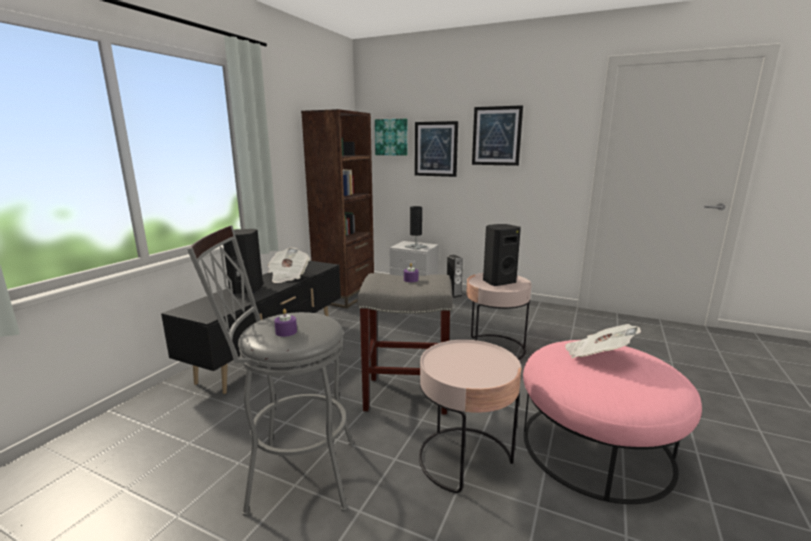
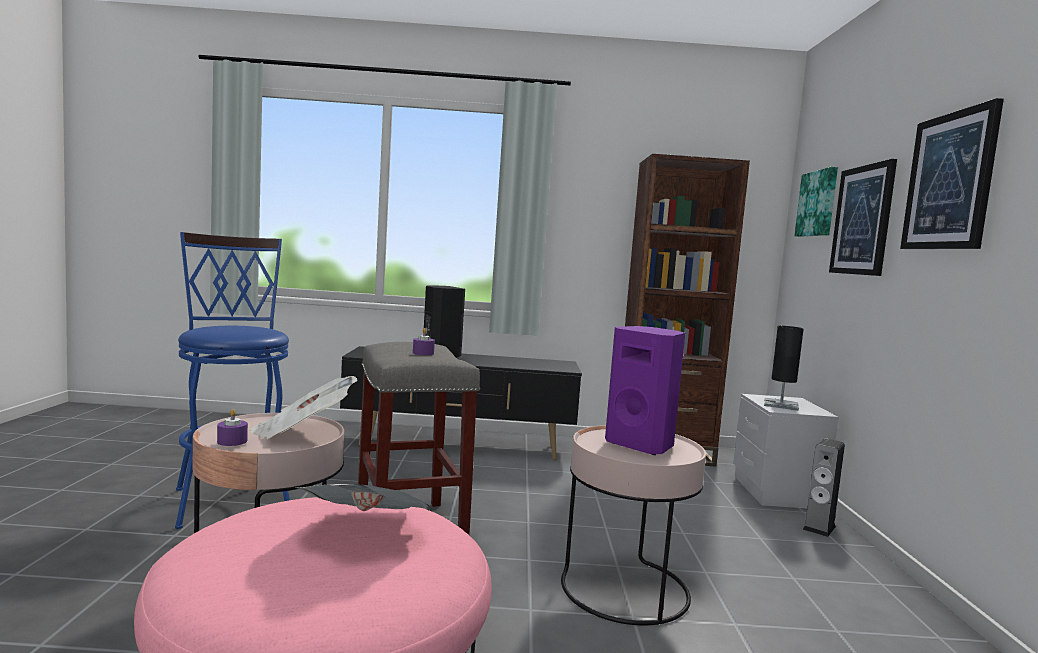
camera: 65 degrees right, 10 degrees down
grey stool [187,225,353,516] -> blue stool [175,232,290,529]
newspaper [268,248,310,283] -> newspaper moved to [249,376,358,440]
purple candle [274,309,297,337] -> purple candle moved to [217,409,248,446]
black speaker [483,224,521,286] -> purple speaker [605,326,685,455]

